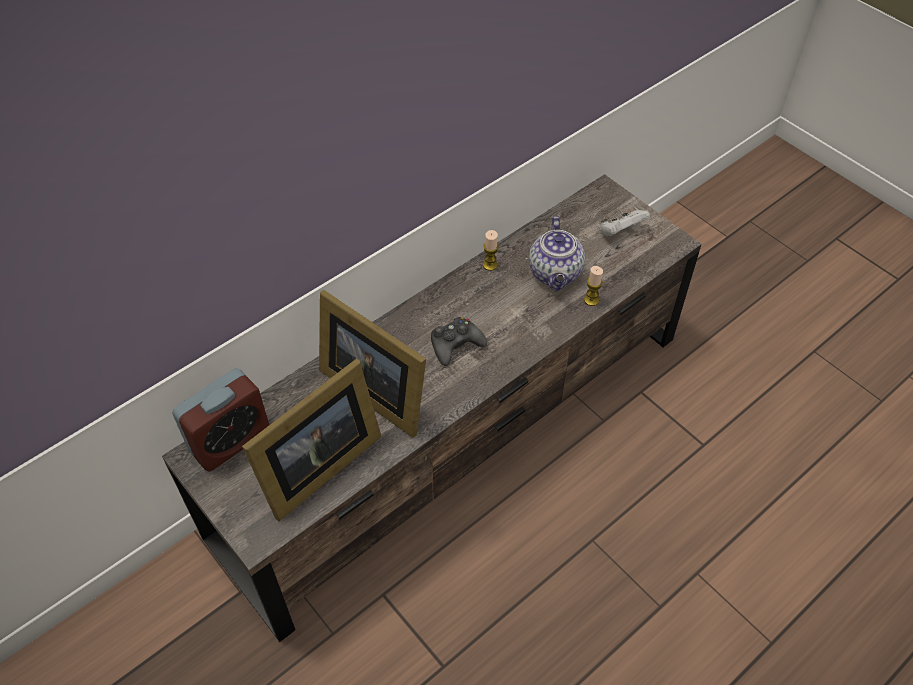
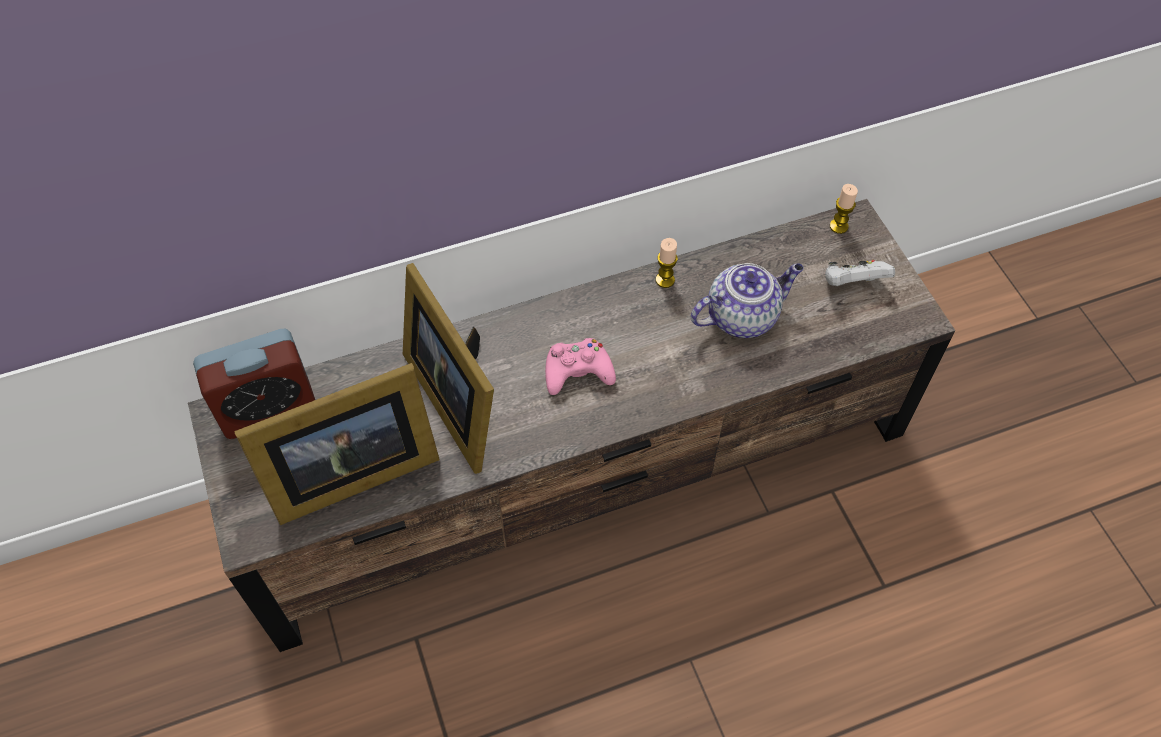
camera: 20 degrees right, 5 degrees up
black game controller [431,317,487,366] -> pink game controller [545,338,616,395]
teapot [529,217,585,291] -> teapot turned 135 degrees counterclockwise [691,263,804,338]
candle [584,266,603,306] -> candle moved to [830,184,858,234]

